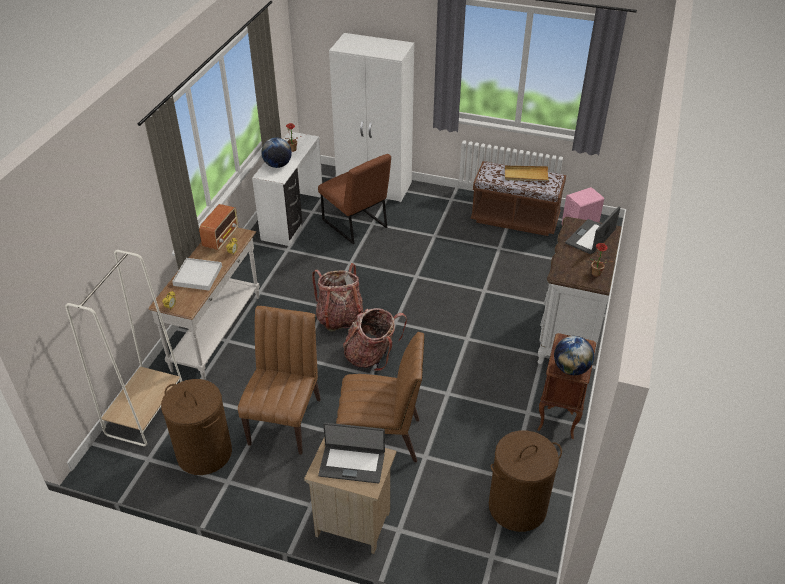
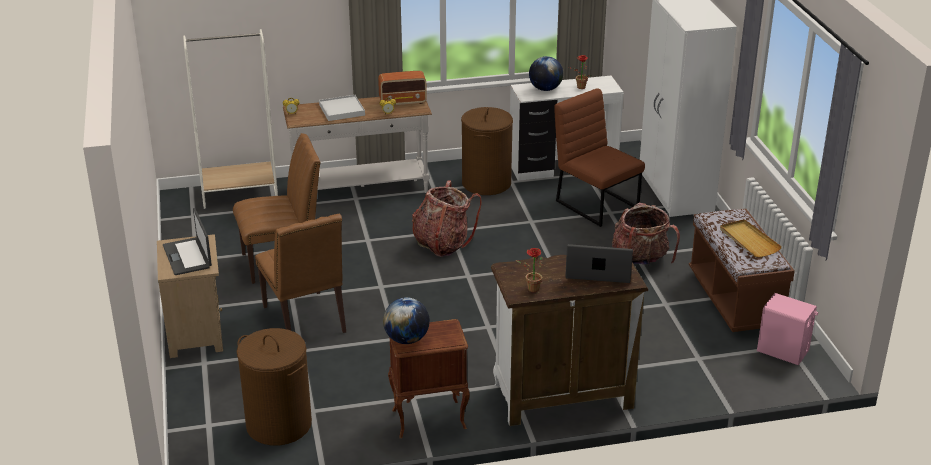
camera: 60 degrees right, 10 degrees down
brown laundry basket [161,379,232,475] -> brown laundry basket moved to [461,107,513,195]
brown chair [318,154,391,244] -> brown chair turned 120 degrees clockwise [554,88,645,227]
backpack [343,308,407,371] -> backpack moved to [612,203,680,267]

